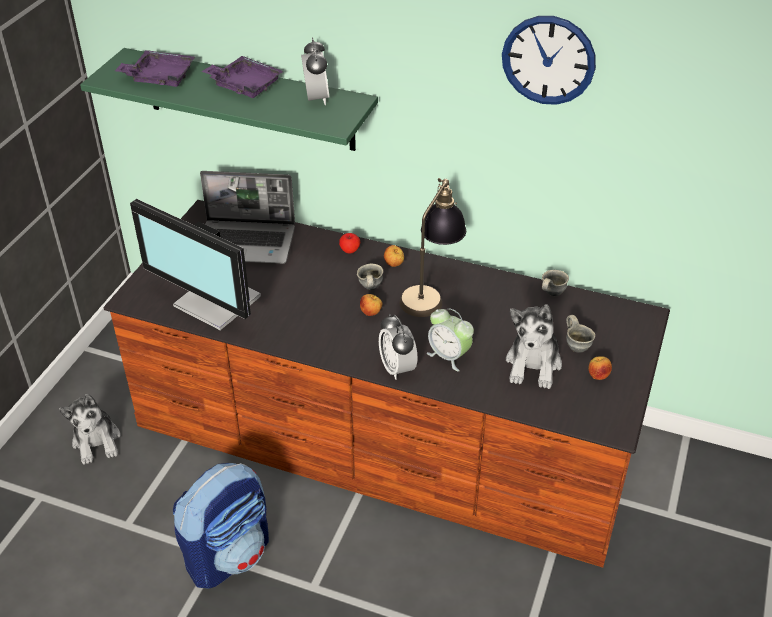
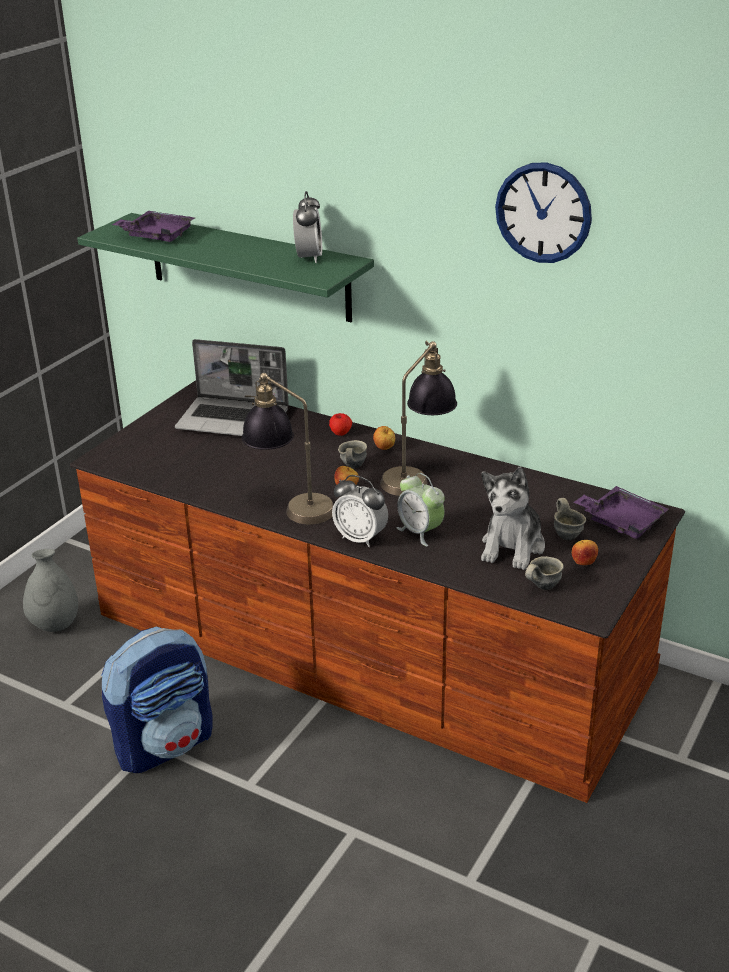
camera: 10 degrees right, 10 degrees down
plush toy [59,394,121,465] -> grey vase [23,549,78,632]
monitor [130,199,261,331] -> none
purple tray [201,56,284,98] -> purple tray moved to [574,486,669,539]
alarm clock [379,314,418,380] -> alarm clock turned 45 degrees counterclockwise [332,475,388,547]
grey mug [542,270,569,296] -> grey mug moved to [525,556,564,590]
none -> table lamp [242,373,334,525]

